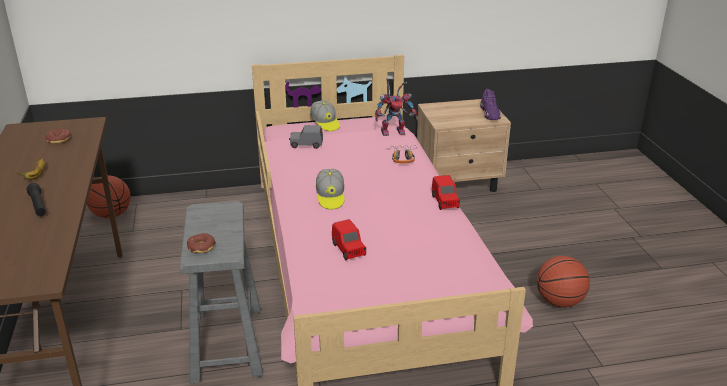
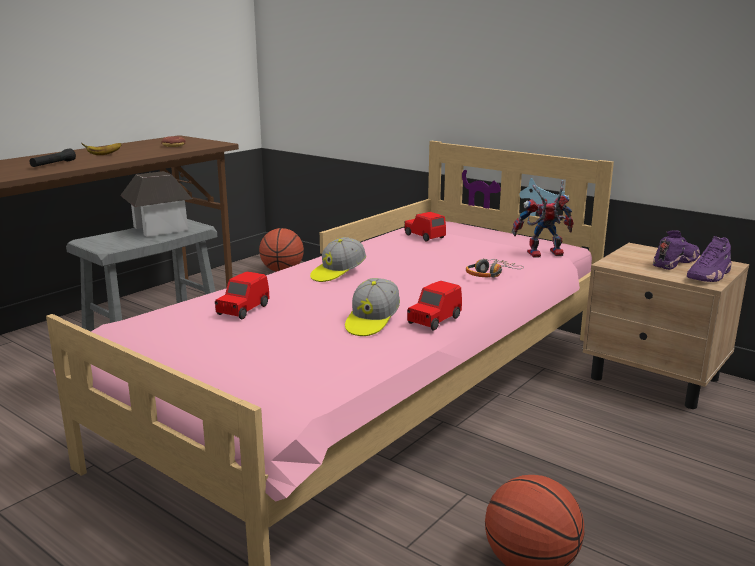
camera: 50 degrees right, 10 degrees down
donut [187,233,216,253] -> none
grey toy car [289,125,323,149] -> red toy car [404,212,446,242]
cap [310,100,340,131] -> cap moved to [345,278,400,336]
toy robot [375,78,417,136] -> toy robot turned 135 degrees clockwise [512,180,574,258]
none -> toy house [120,171,192,237]
none -> purple shoe [653,230,700,270]

